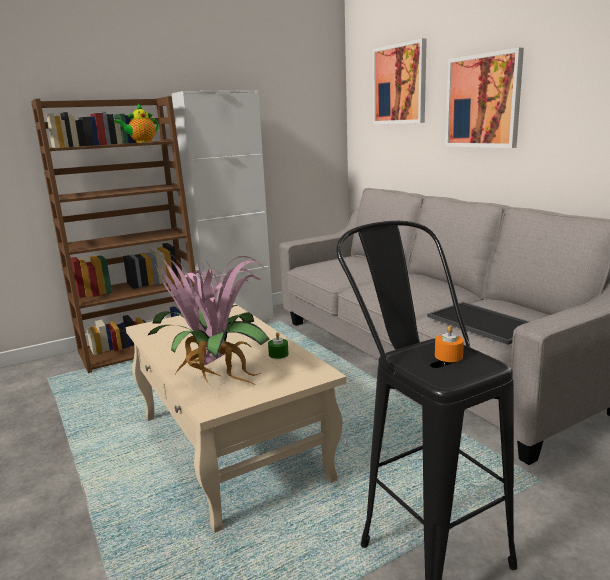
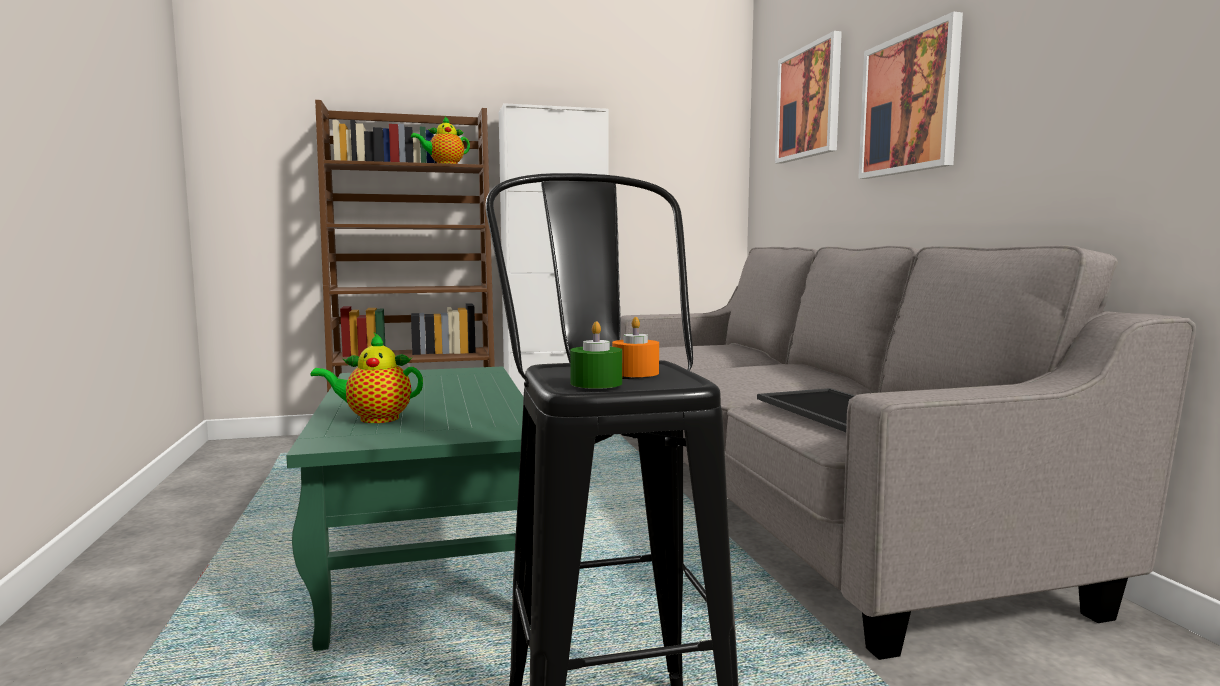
camera: 15 degrees right, 10 degrees down
beige coffee table [126,303,346,533] -> green coffee table [286,366,524,651]
potted plant [147,256,269,386] -> teapot [310,333,423,423]
green candle [268,332,289,359] -> green candle moved to [570,321,622,389]

